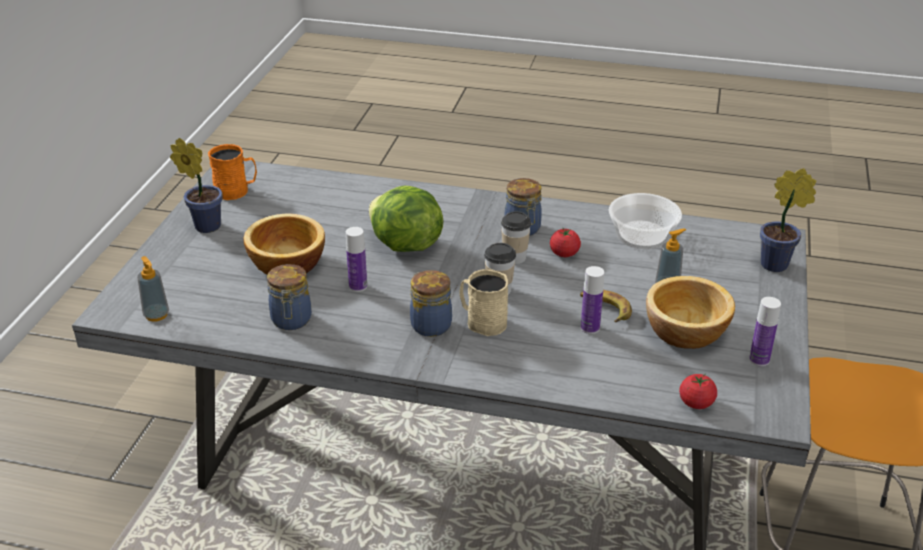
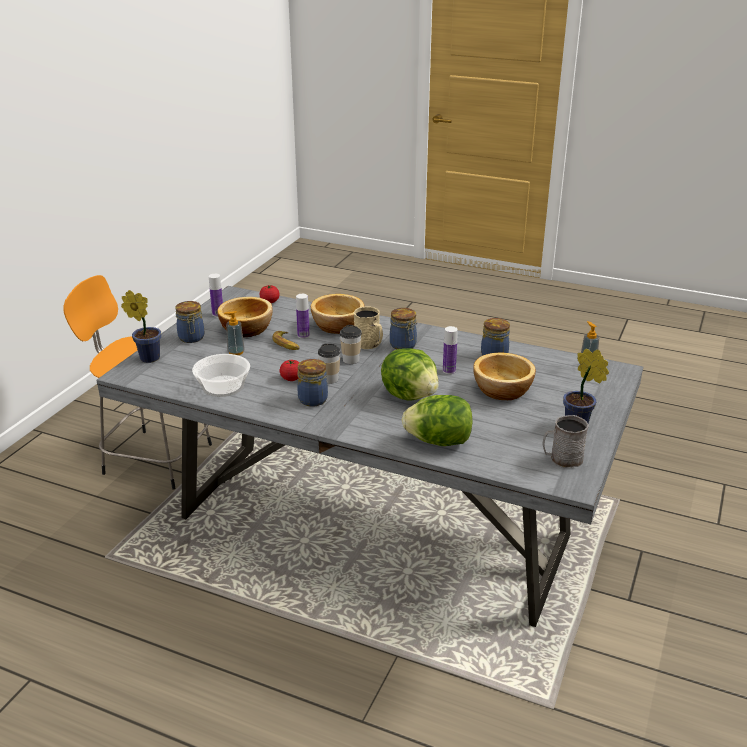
camera: 170 degrees left, 5 degrees down
orange mug [208,144,257,200] -> grey mug [542,415,589,468]
none -> jar [175,301,204,343]
none -> bowl [311,294,365,334]
none -> lettuce [402,395,473,446]

